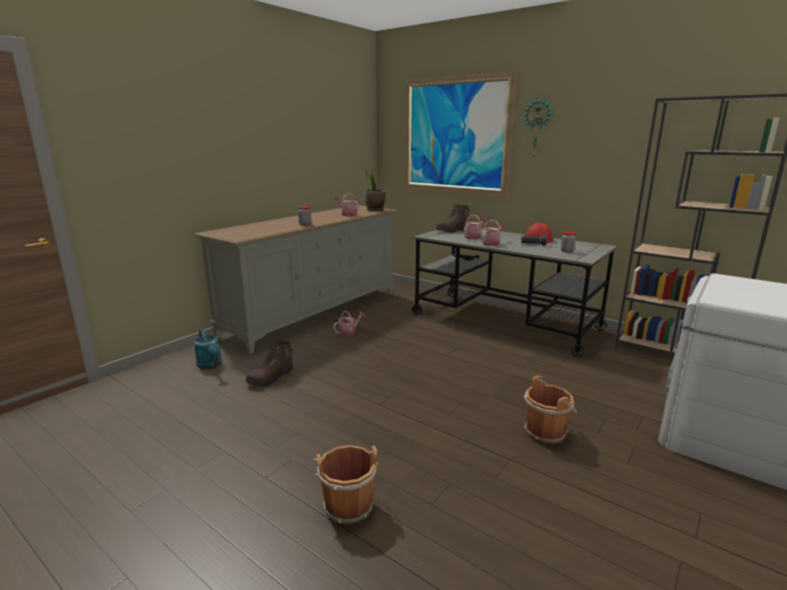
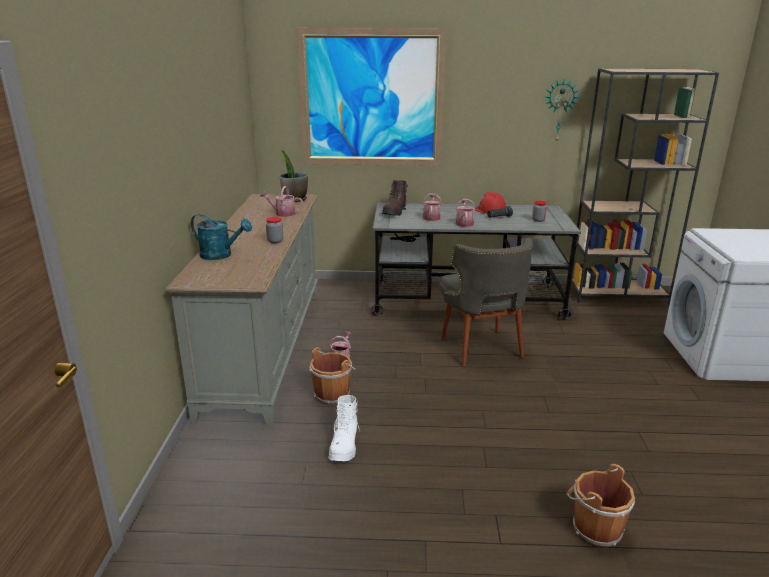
camera: 35 degrees left, 5 degrees up
turquoise watering can [194,329,222,369] -> turquoise watering can moved to [191,214,252,260]
brown boot [245,341,293,387] -> white boot [328,395,360,461]
wall clock [523,97,553,157] -> wall clock moved to [545,79,579,143]
brown bucket [523,376,577,444] -> brown bucket moved to [309,347,356,405]
none -> grey chair [439,237,533,367]

